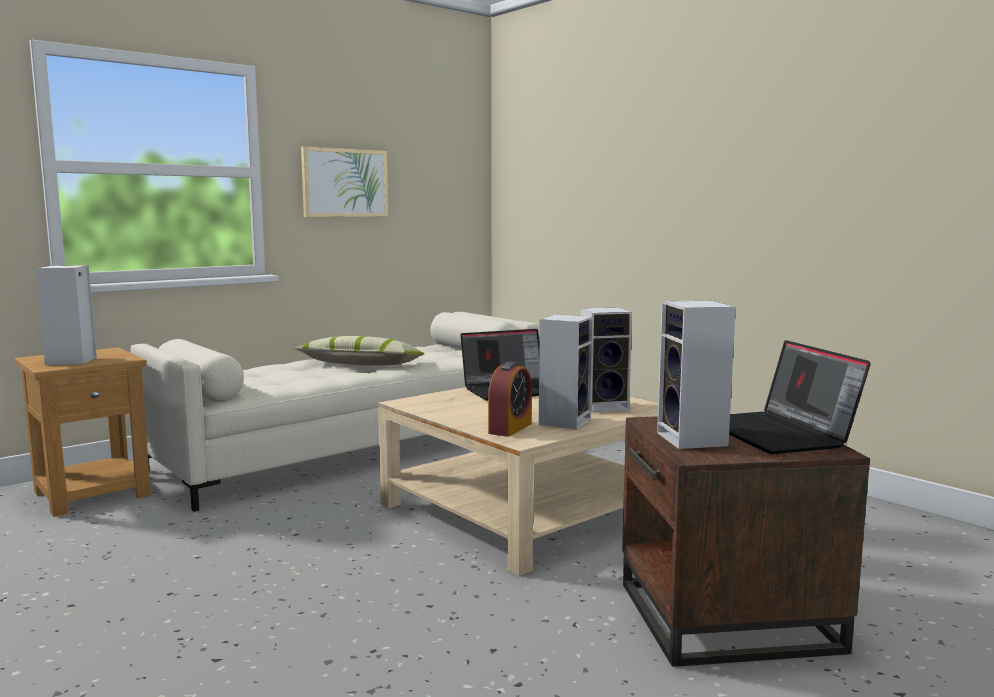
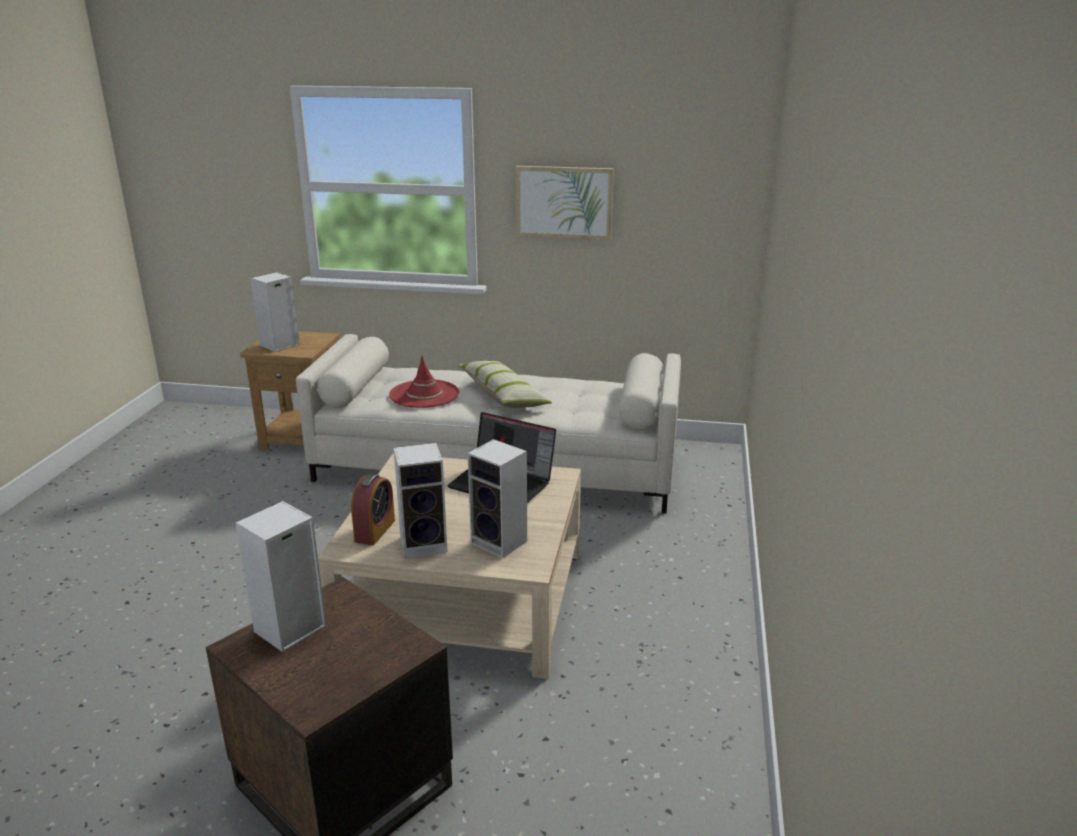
camera: 50 degrees right, 15 degrees up
alarm clock [488,362,532,437] -> alarm clock turned 60 degrees counterclockwise [351,474,395,546]
laptop [729,340,871,454] -> none
none -> red hat [389,356,459,408]

